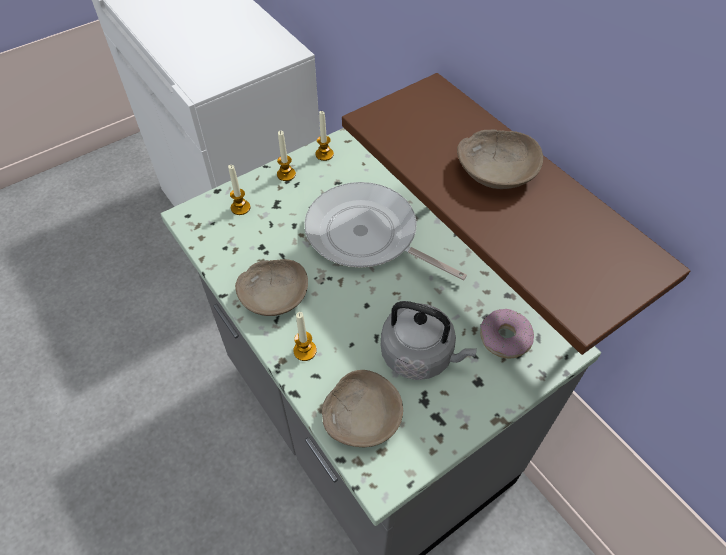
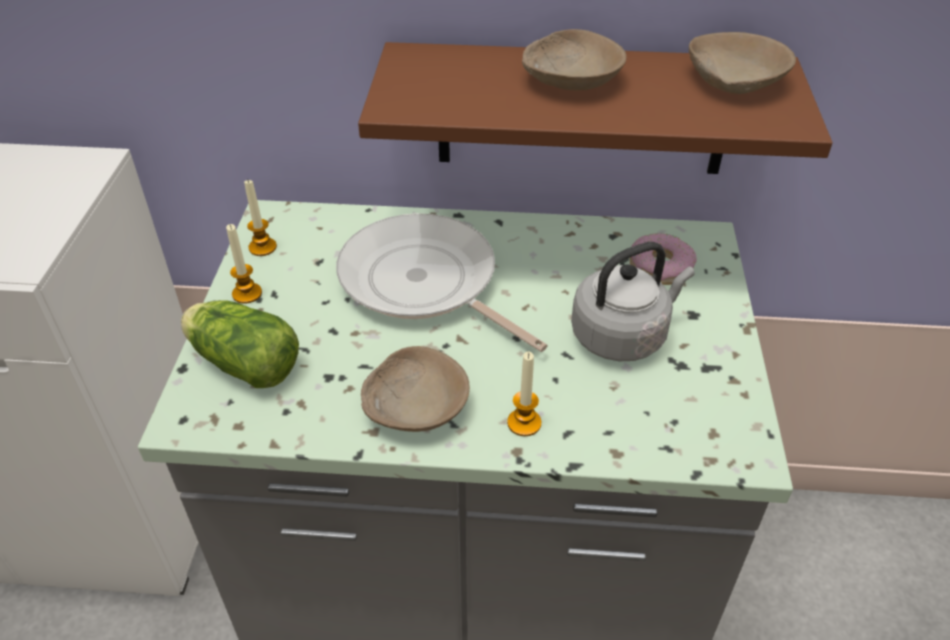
camera: 50 degrees left, 10 degrees down
candle [228,165,251,215] -> lettuce [181,300,299,388]
frying pan [304,182,467,281] -> frying pan turned 60 degrees clockwise [336,213,548,352]
beige bowl [322,370,403,447] -> beige bowl moved to [689,32,796,94]

